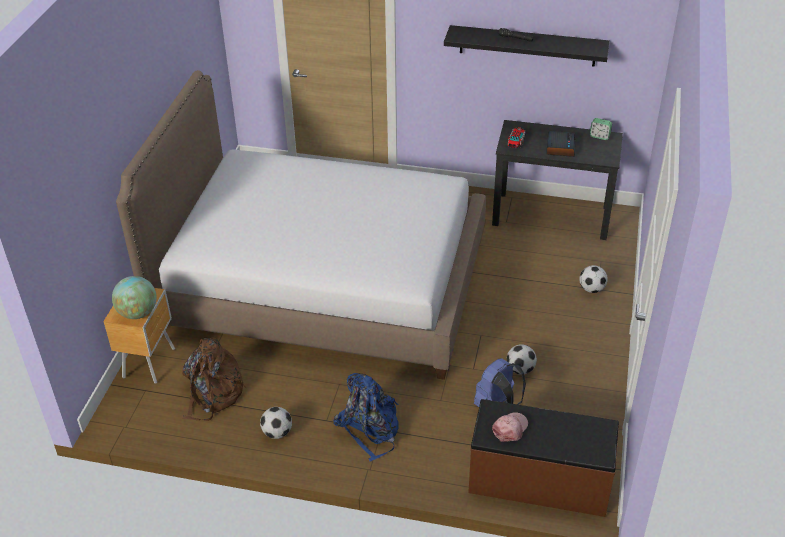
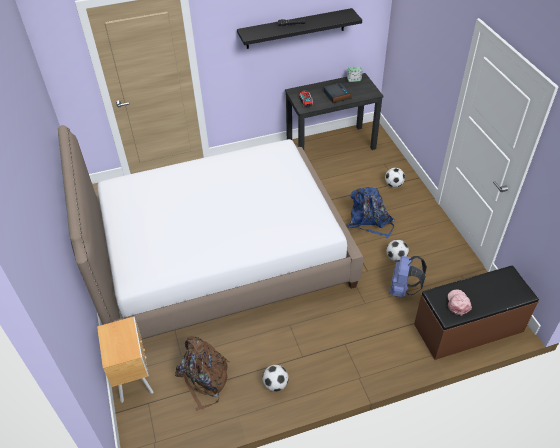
camera: 30 degrees left, 5 degrees up
globe [112,276,157,319] -> none
blue backpack [333,373,399,462] -> blue backpack moved to [347,187,395,239]

